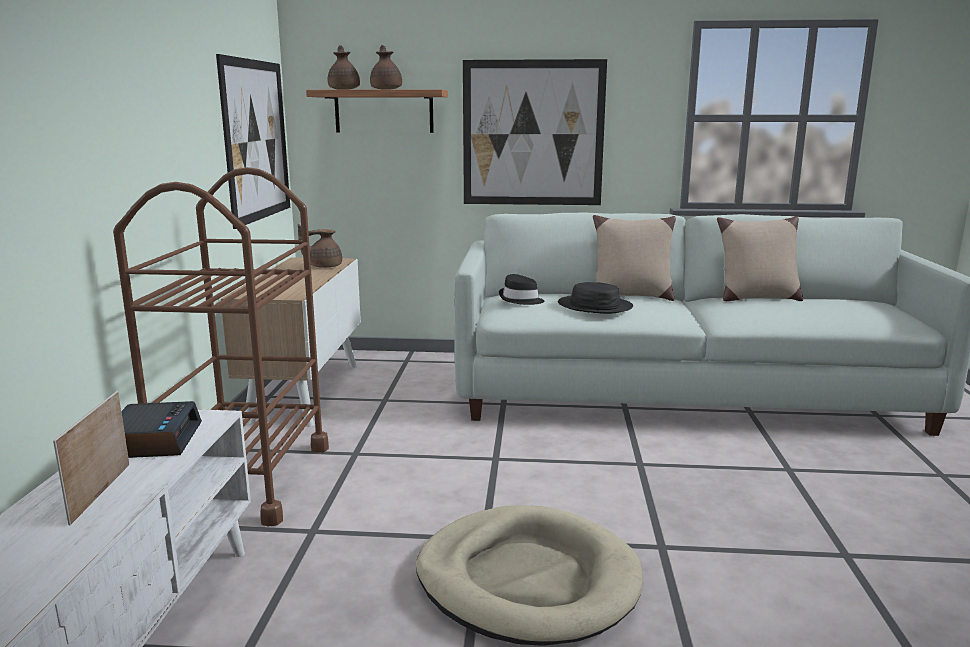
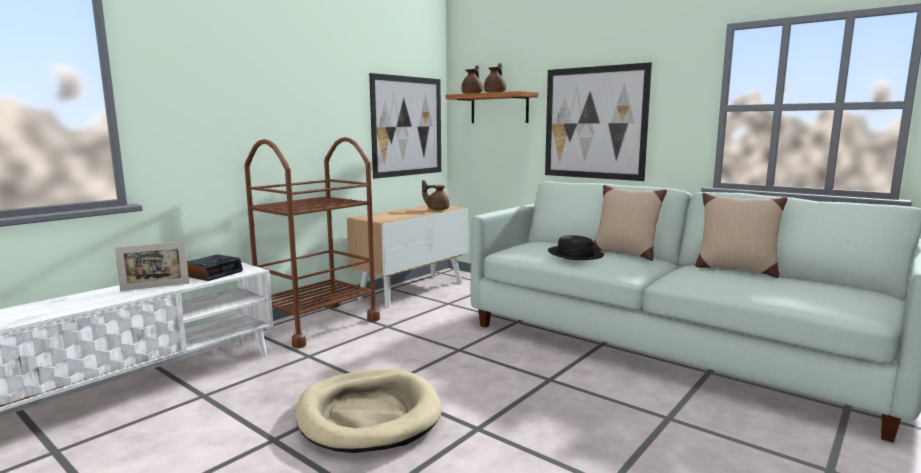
camera: 35 degrees right, 5 degrees down
picture frame [53,391,129,525] -> picture frame turned 150 degrees counterclockwise [115,241,189,291]
black hat [499,274,544,305] -> none

